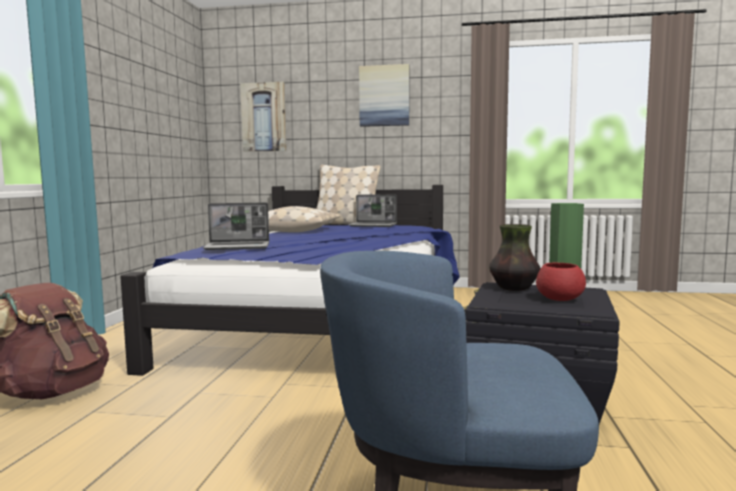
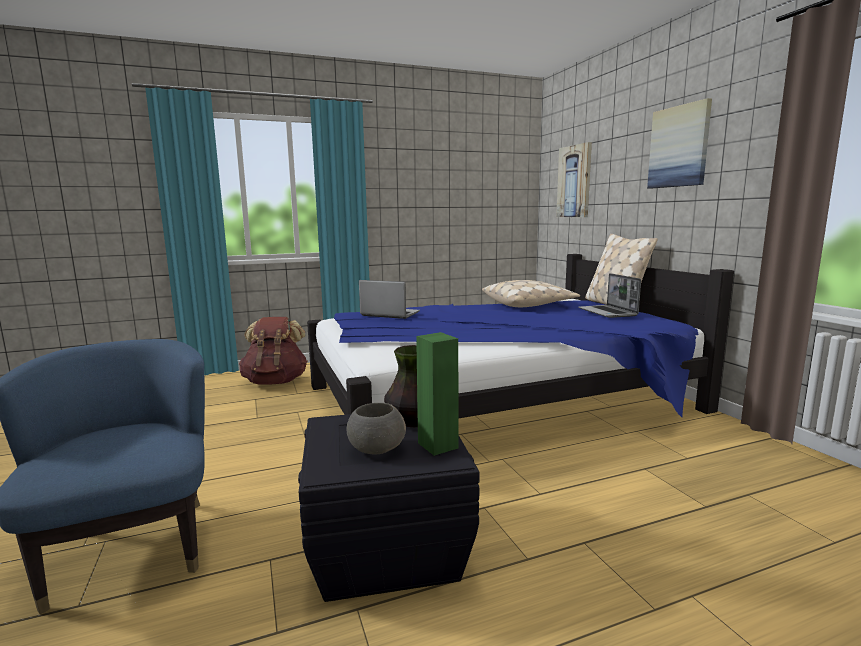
camera: 60 degrees right, 5 degrees up
laptop [203,202,269,250] -> laptop turned 150 degrees clockwise [359,280,420,319]
red bowl [536,263,586,301] -> grey bowl [346,403,406,455]

